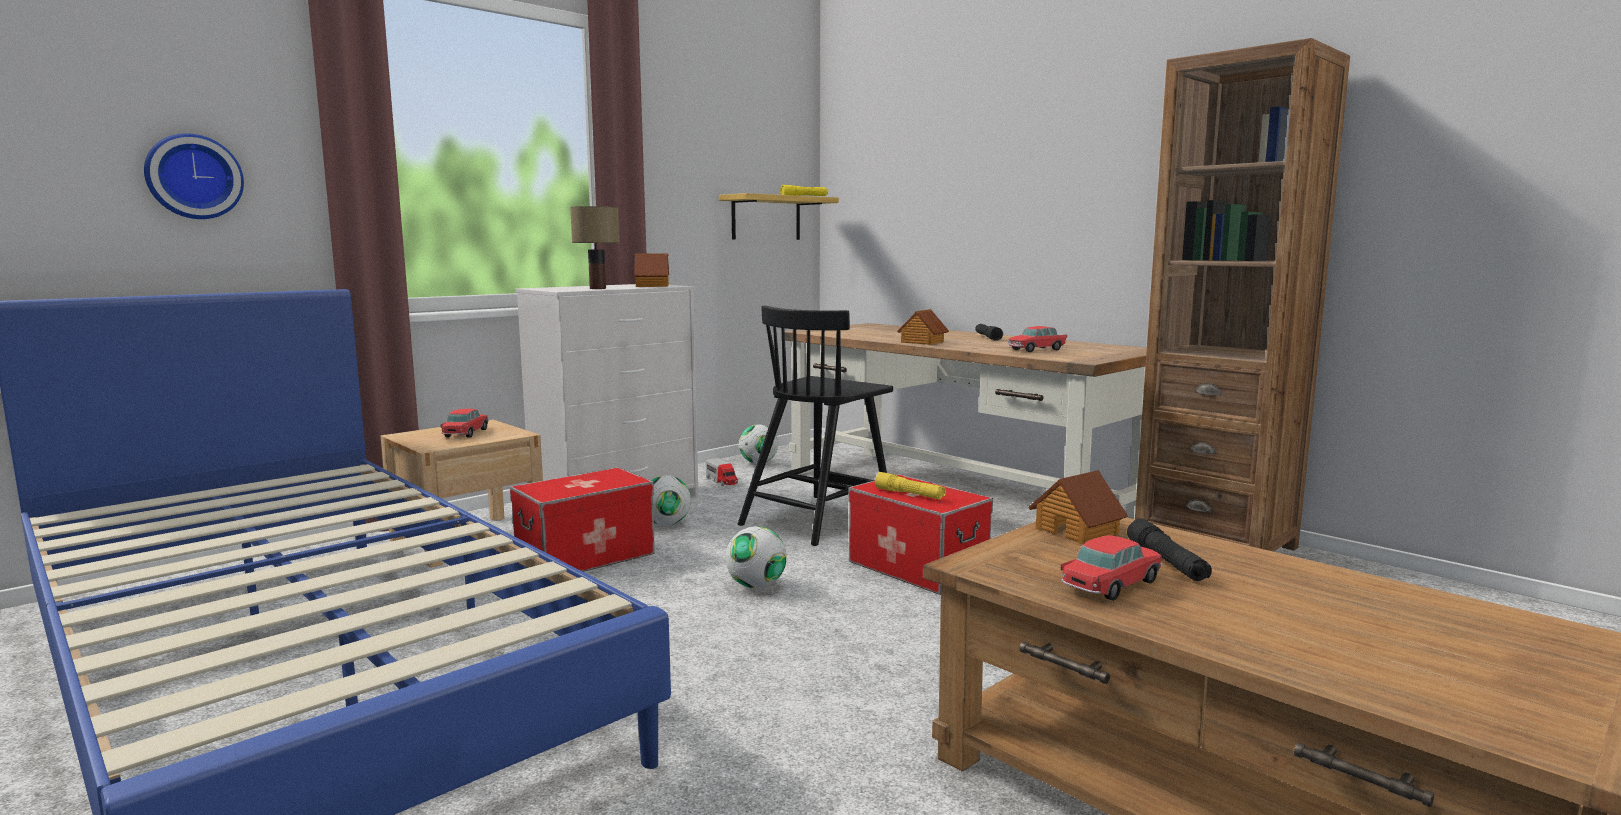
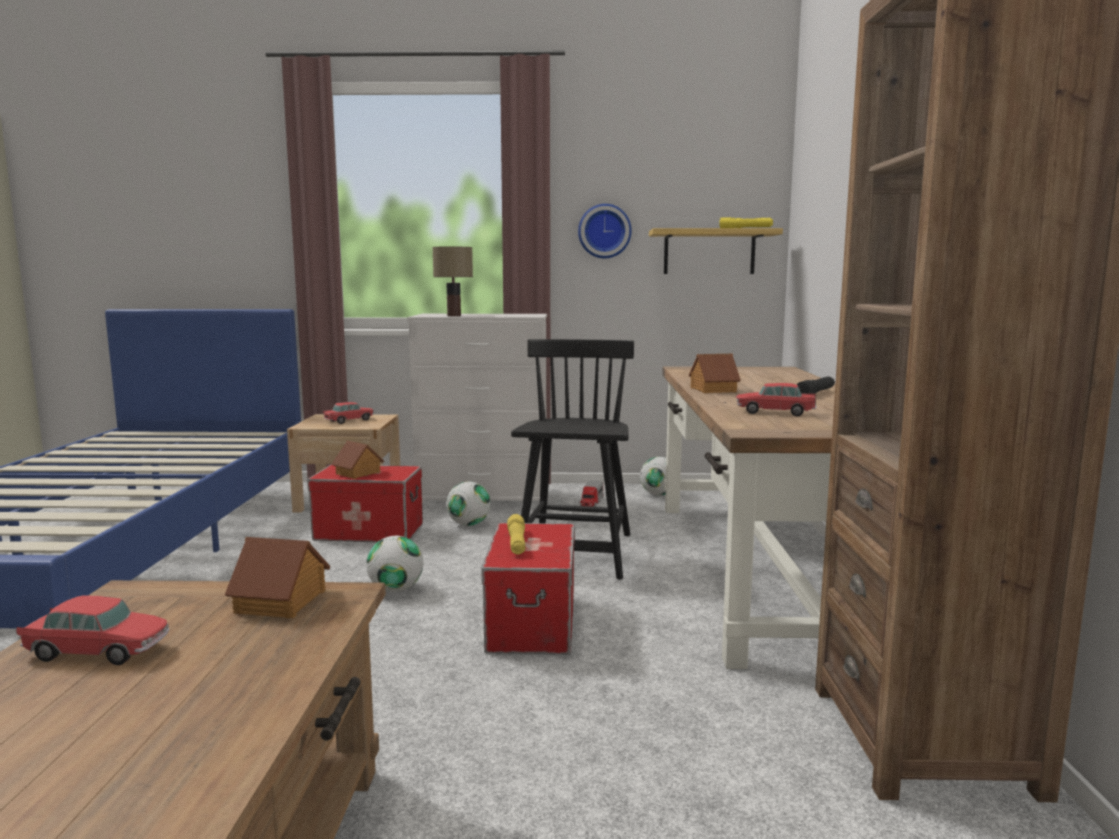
camera: 45 degrees right, 0 degrees up
wall clock [144,133,244,219] -> wall clock moved to [578,204,632,258]
toy house [634,253,669,287] -> toy house moved to [332,441,384,479]
black chair [738,305,893,546] -> black chair turned 105 degrees clockwise [511,339,634,580]
black flashlight [1127,518,1212,581] -> none

